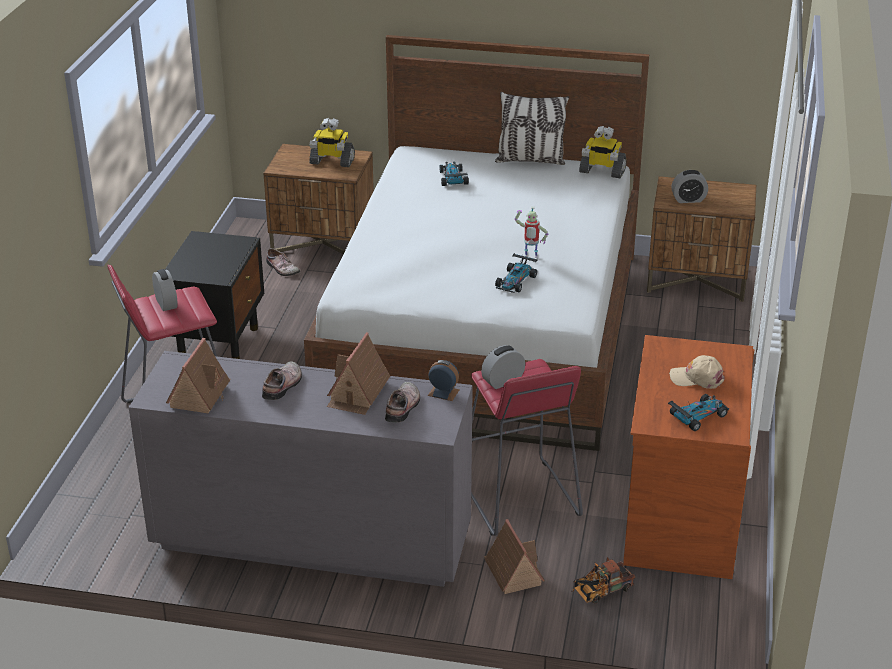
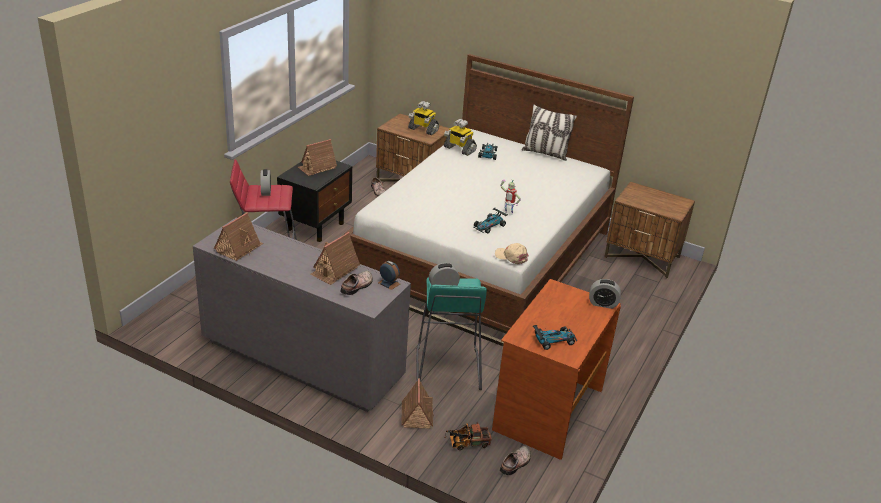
camera: 15 degrees right, 0 degrees up
shoe [262,361,302,400] -> shoe moved to [500,446,531,475]
red stool [471,359,583,536] -> turquoise stool [416,277,487,390]
toy robot [579,126,627,178] -> toy robot moved to [444,119,477,156]
beige cap [669,355,725,389] -> beige cap moved to [495,243,529,264]
alarm clock [671,170,708,203] -> alarm clock moved to [589,279,621,309]
none -> toy house [298,139,337,176]

